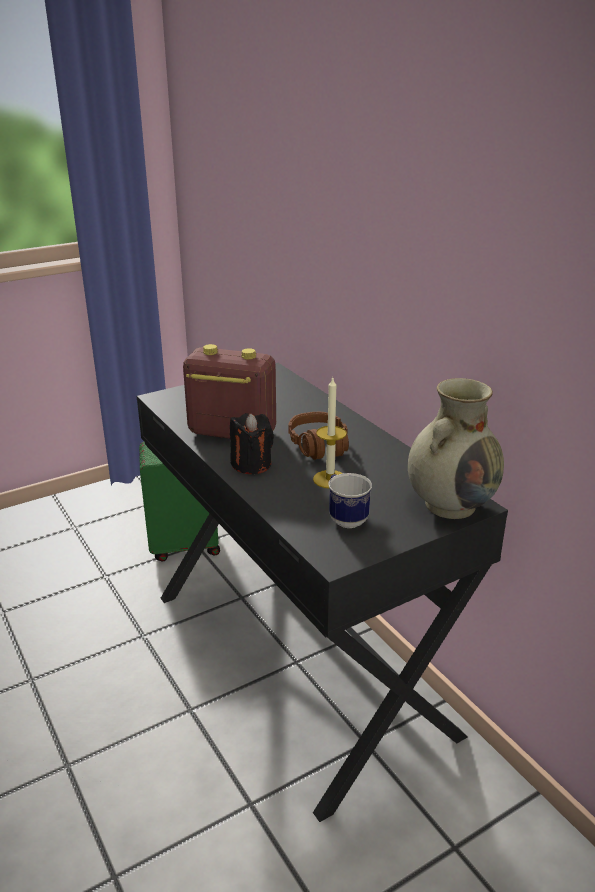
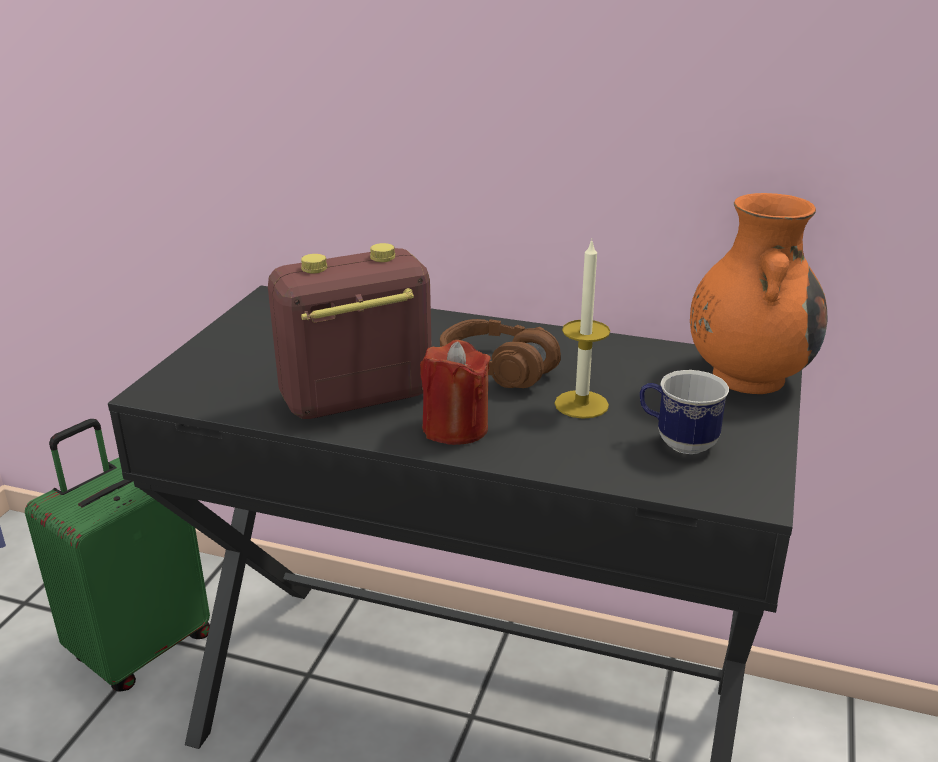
camera: 40 degrees left, 0 degrees up
black candle [230,413,274,474] -> red candle [420,340,491,445]
beige vase [408,378,504,519] -> orange vase [690,193,828,394]

